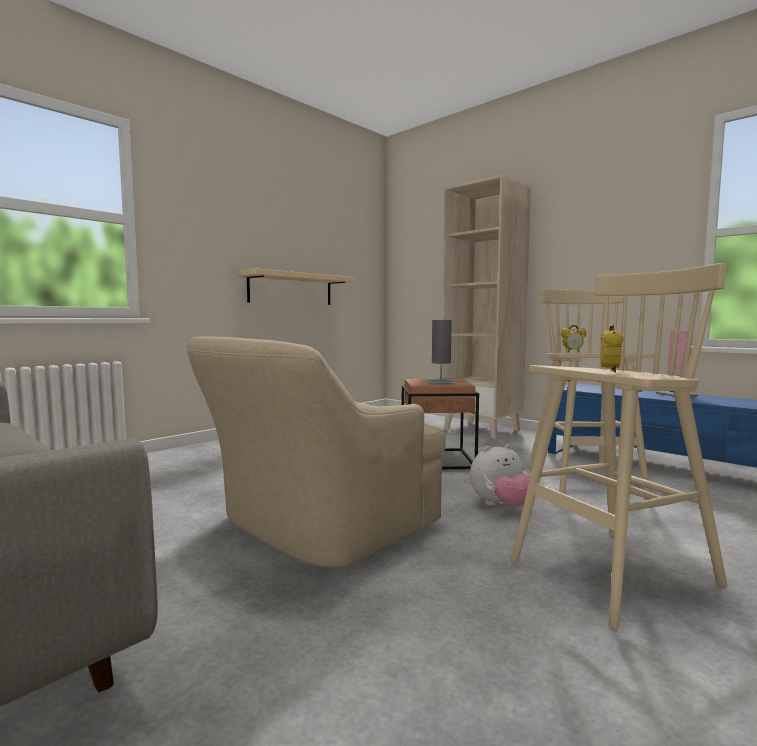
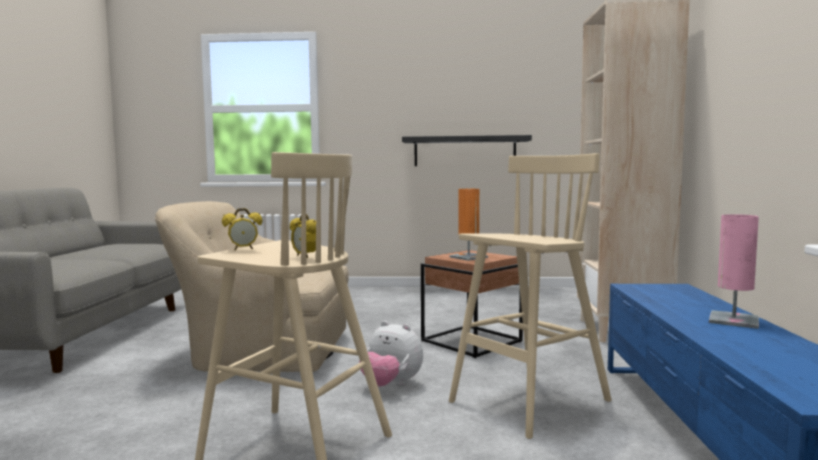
camera: 50 degrees right, 0 degrees up
beige shelf [236,268,357,305] -> black shelf [402,135,532,166]
grey table lamp [428,320,455,385] -> orange table lamp [449,189,488,261]
alarm clock [561,325,586,352] -> alarm clock moved to [290,214,316,258]

